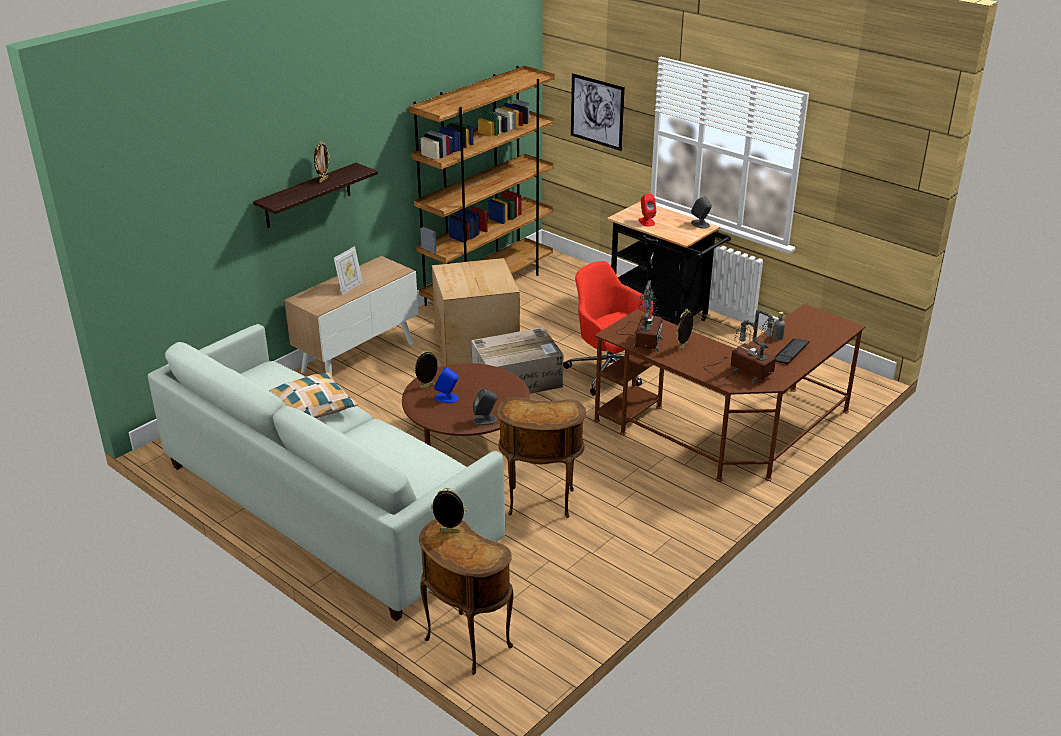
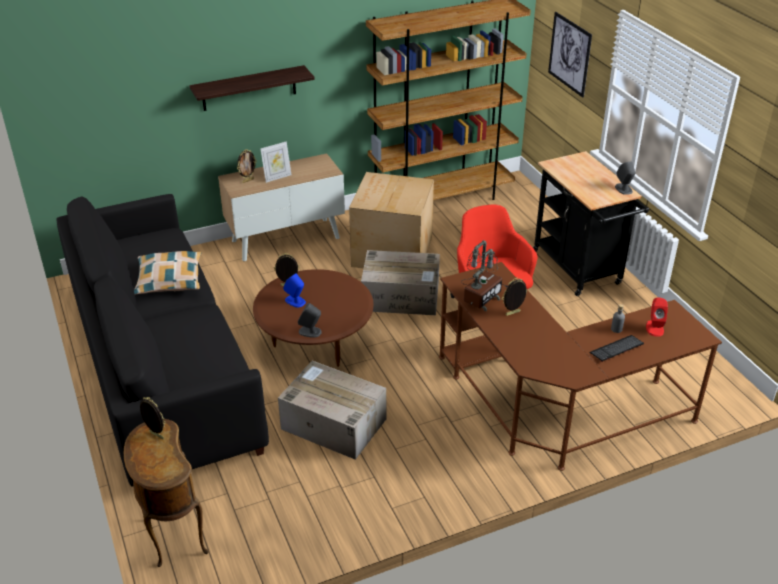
camera: 25 degrees right, 5 degrees up
white sofa [148,324,505,621] -> black sofa [57,194,269,487]
picture frame [314,141,330,183] -> picture frame moved to [237,149,257,183]
brown side table [497,397,586,518] -> cardboard box [278,361,386,460]
red speaker [639,193,656,226] -> red speaker moved to [646,297,668,337]
table lamp [703,309,777,383] -> none

